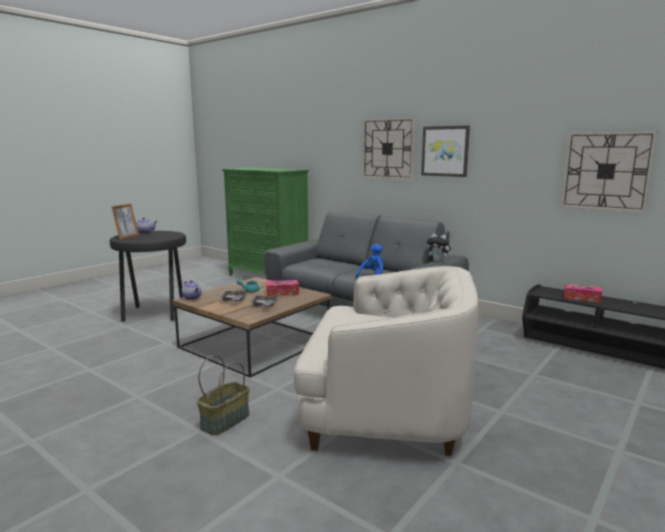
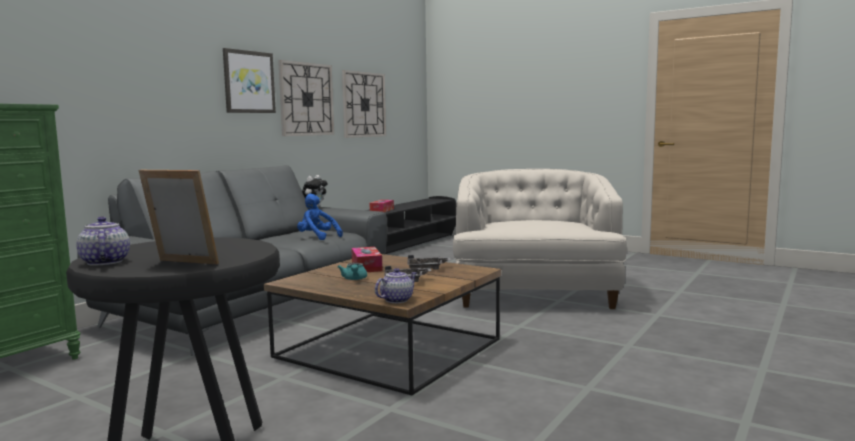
camera: 95 degrees left, 5 degrees down
basket [197,355,250,435] -> none
wall clock [362,117,415,180] -> wall clock moved to [278,60,334,136]

